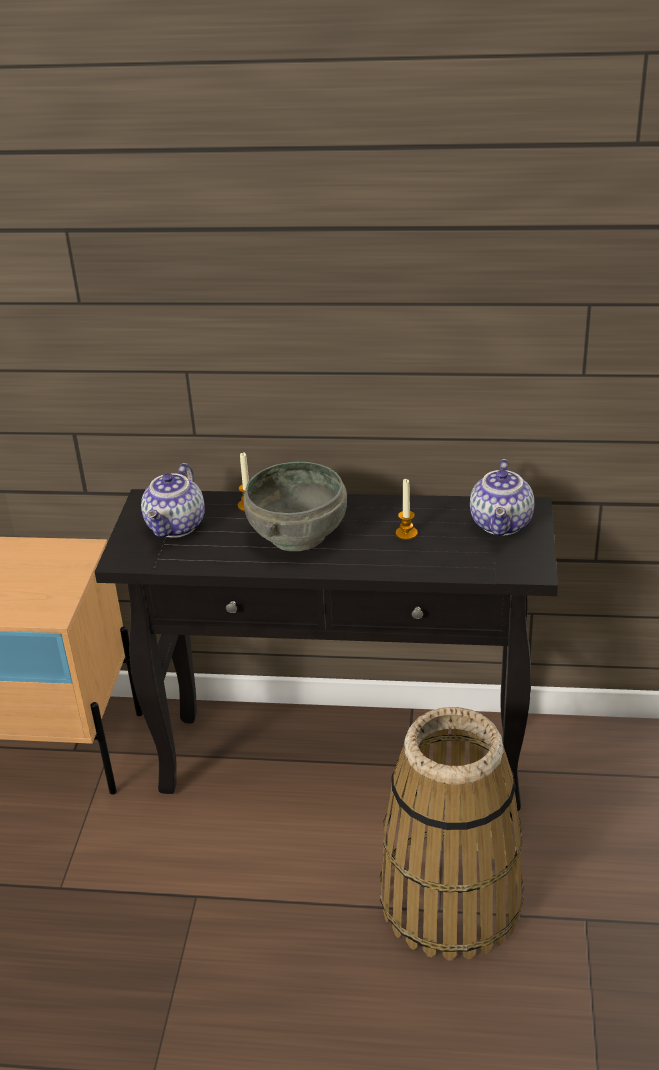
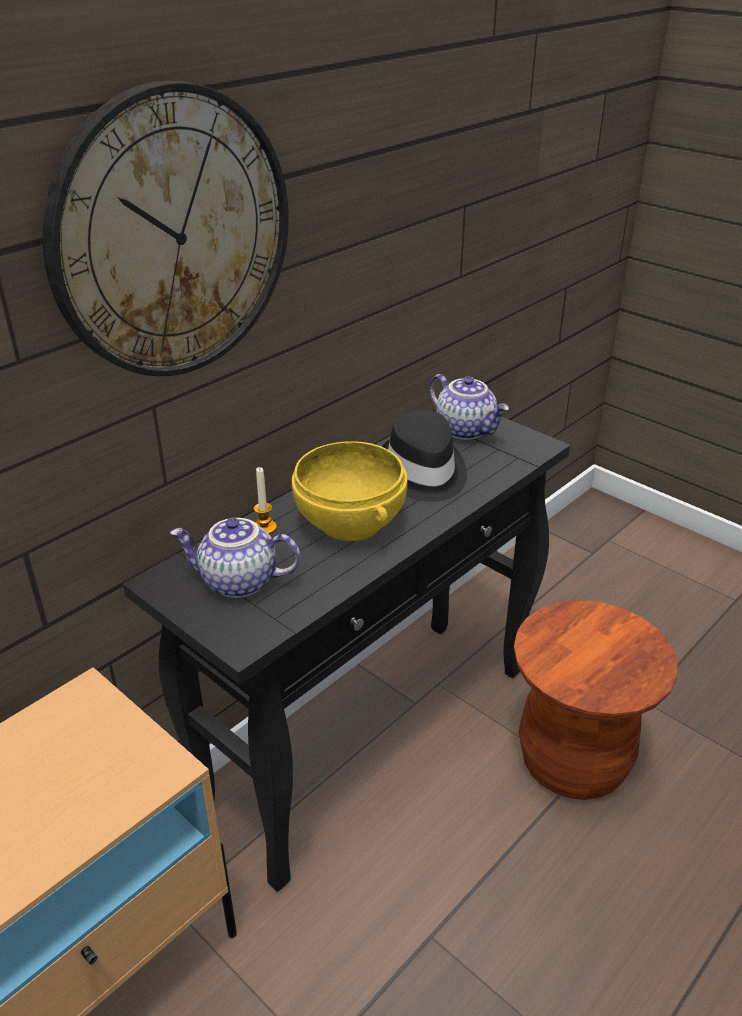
camera: 55 degrees left, 0 degrees up
teapot [141,463,205,538] -> teapot turned 135 degrees clockwise [170,518,300,598]
grey bowl [243,462,347,551] -> yellow bowl [292,442,407,541]
basket [380,707,524,960] -> brown stool [514,600,678,800]
candle [396,479,418,540] -> black hat [382,410,467,502]
none -> wall clock [43,80,289,376]

